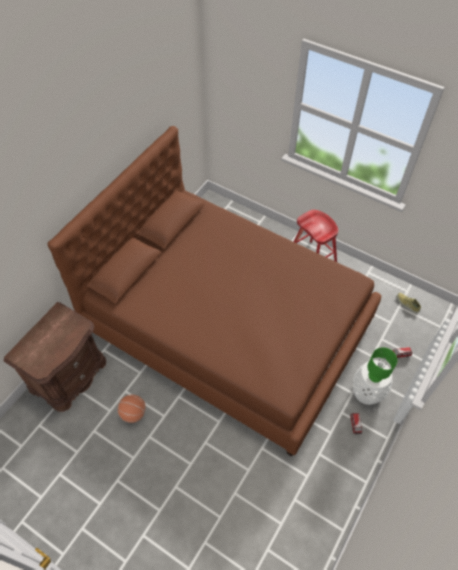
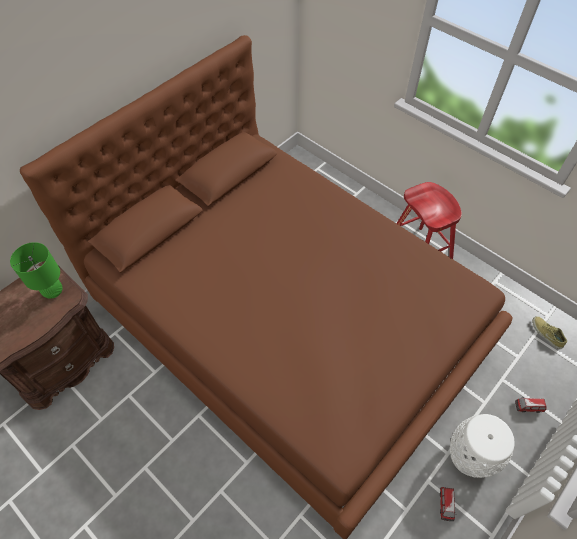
camera: 10 degrees right, 0 degrees up
basketball [118,395,146,423] -> none
green table lamp [367,347,397,383] -> green table lamp moved to [10,242,63,299]

